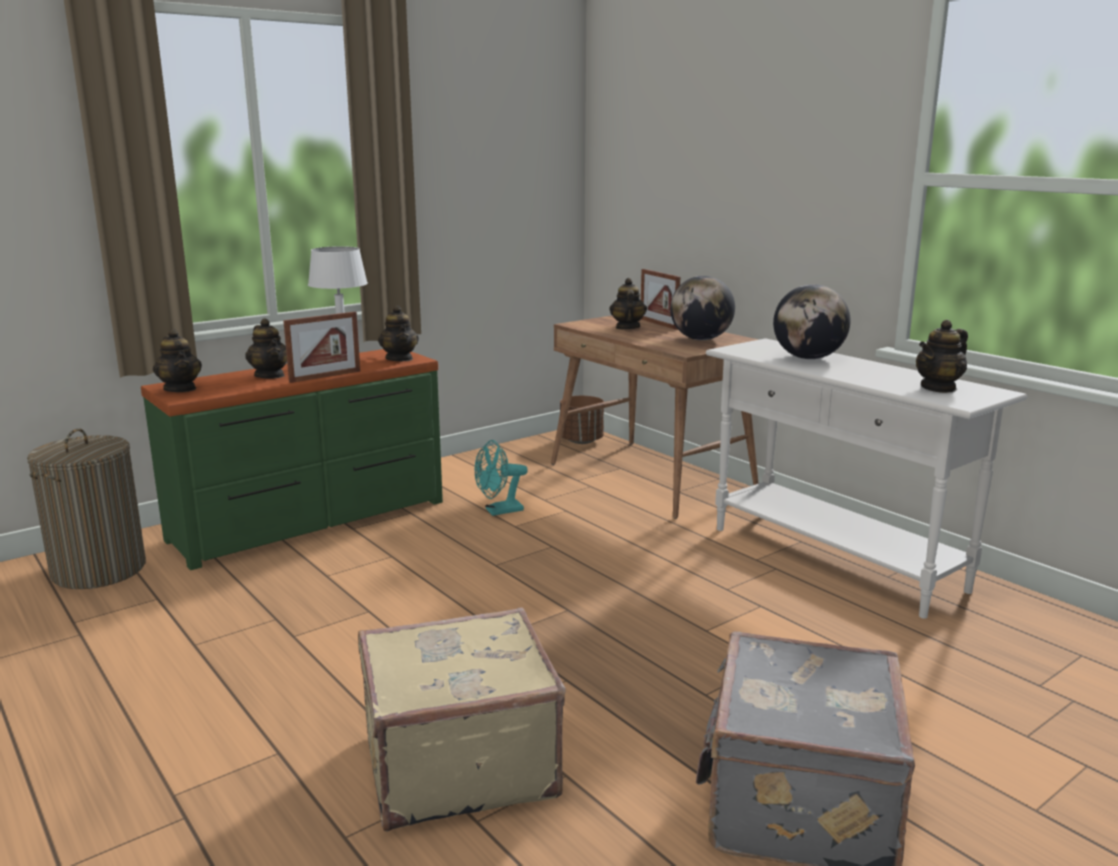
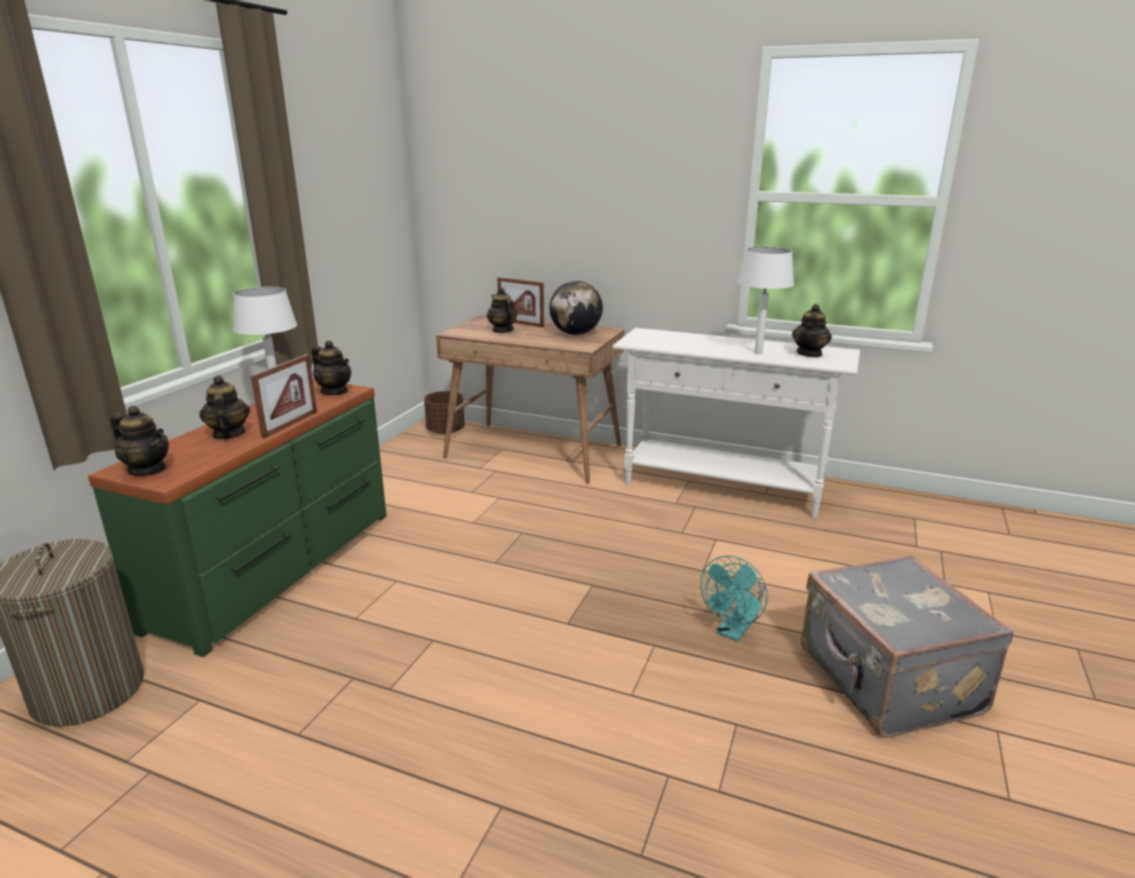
camera: 30 degrees left, 5 degrees up
teapot [245,318,287,379] -> teapot turned 135 degrees counterclockwise [199,375,250,440]
beige suitcase [358,607,565,831] -> none
turquoise fan [475,440,528,516] -> turquoise fan moved to [700,556,768,642]
globe [773,284,851,359] -> none
none -> white table lamp [738,247,794,354]

